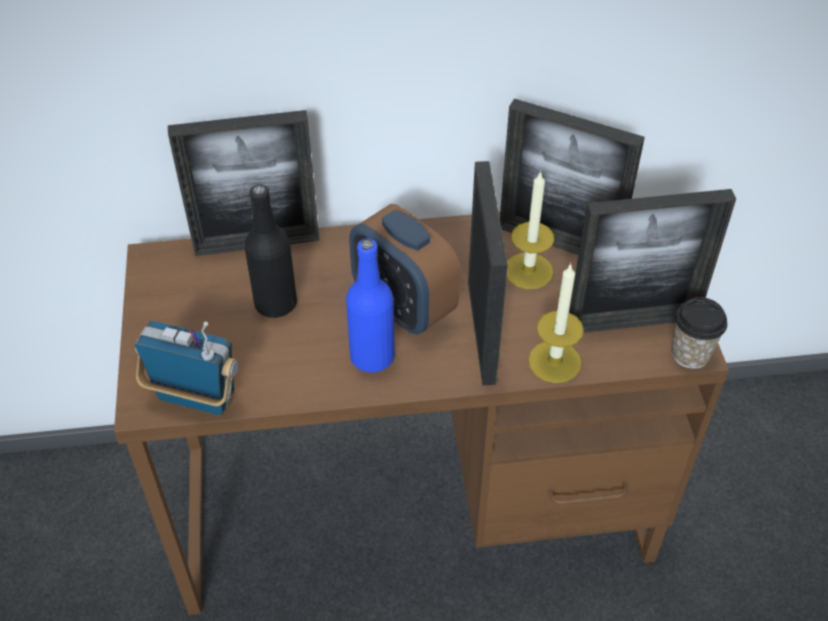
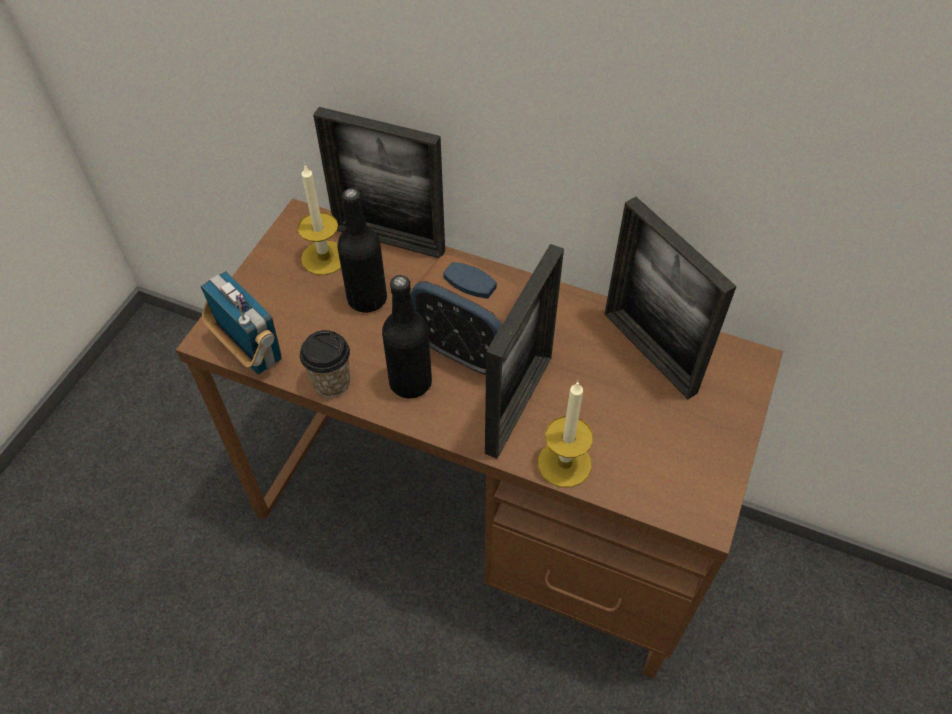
camera: 30 degrees right, 5 degrees up
blue bottle [346,238,395,372] -> black bottle [382,275,432,398]
alarm clock [349,204,460,335] -> alarm clock turned 45 degrees counterclockwise [411,255,521,375]
candle [507,171,554,289] -> candle moved to [297,165,341,275]
picture frame [569,189,736,333] -> none
cup [671,297,727,369] -> cup moved to [300,330,350,397]

